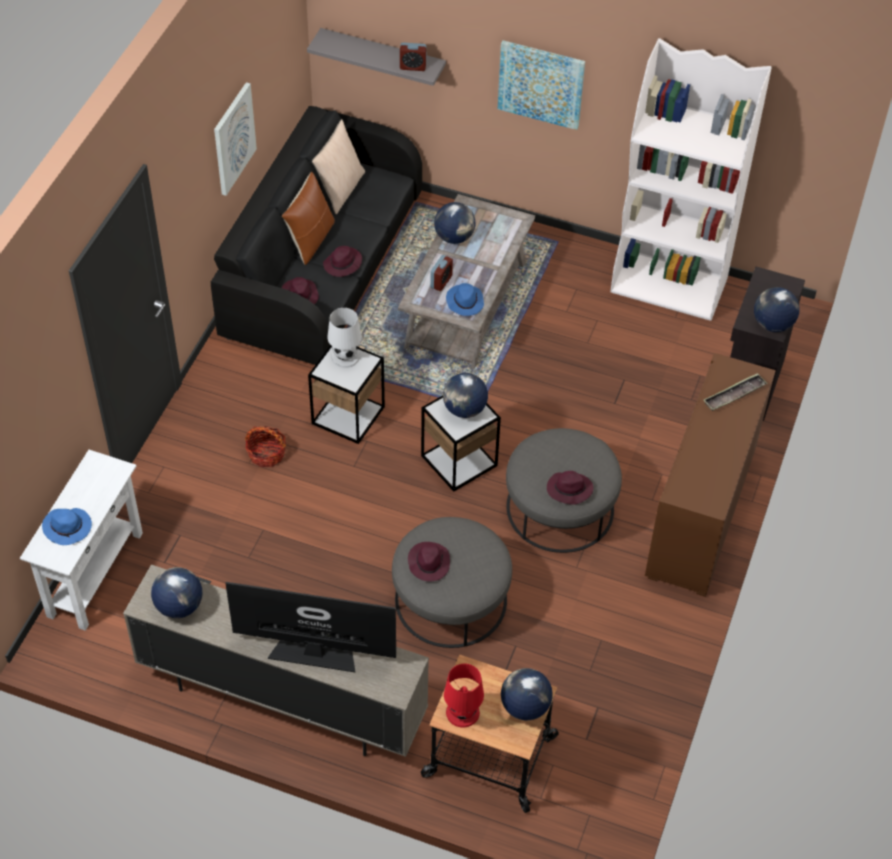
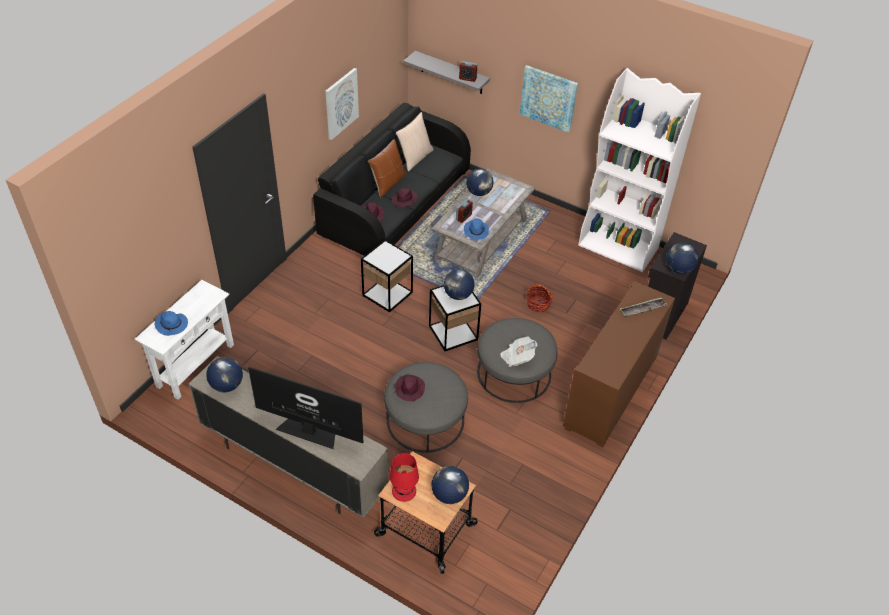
camera: 10 degrees right, 5 degrees down
basket [245,426,286,467] -> basket moved to [526,284,553,312]
white table lamp [327,308,362,368] -> none
purple hat [547,471,594,505] -> newspaper [500,336,538,367]

